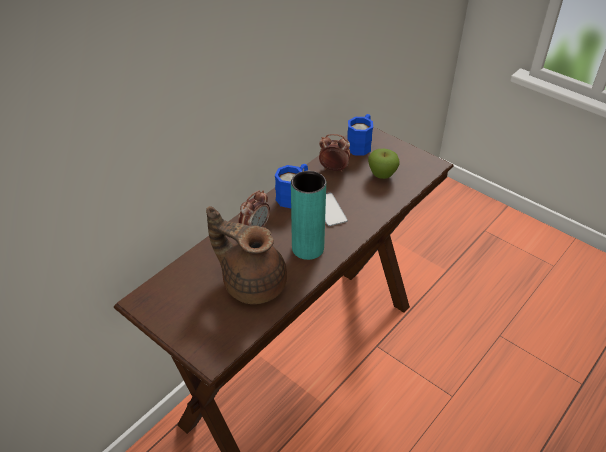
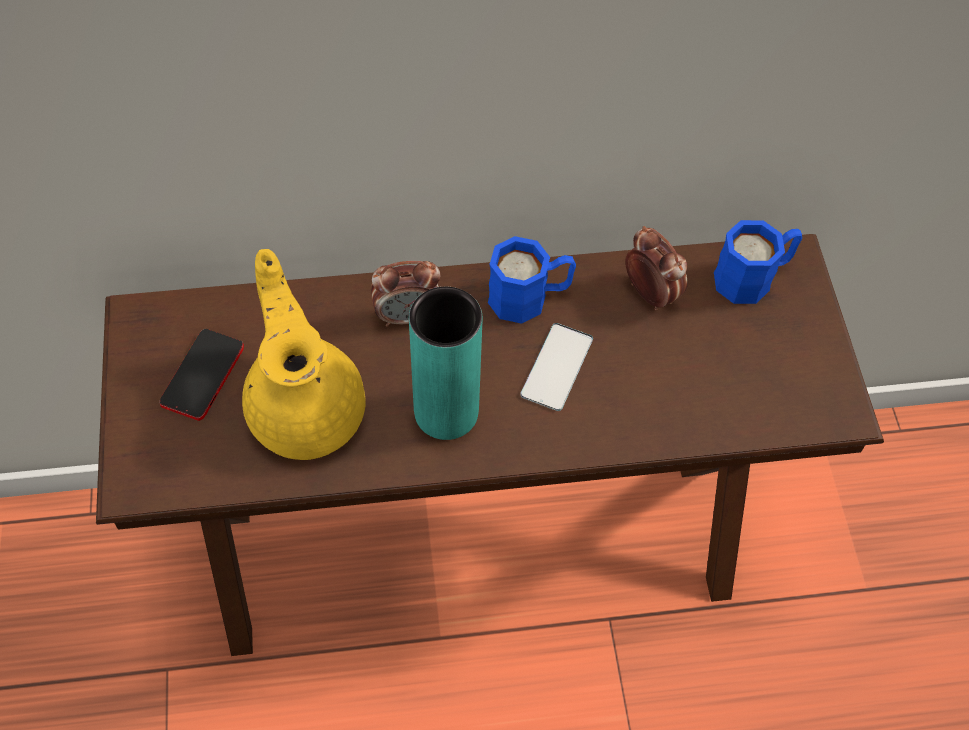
camera: 40 degrees right, 15 degrees up
brown teapot [206,206,287,304] -> yellow teapot [242,249,366,460]
apple [368,149,400,179] -> none
none -> phone [160,329,244,421]

